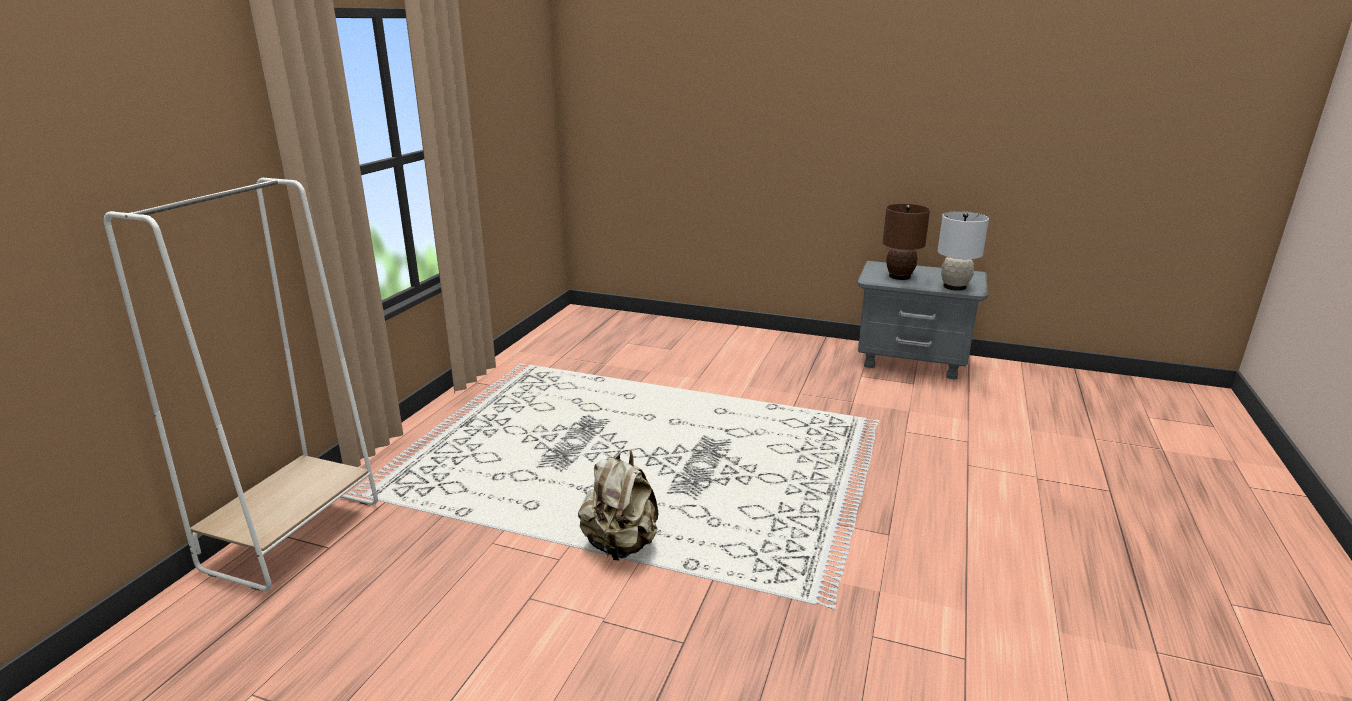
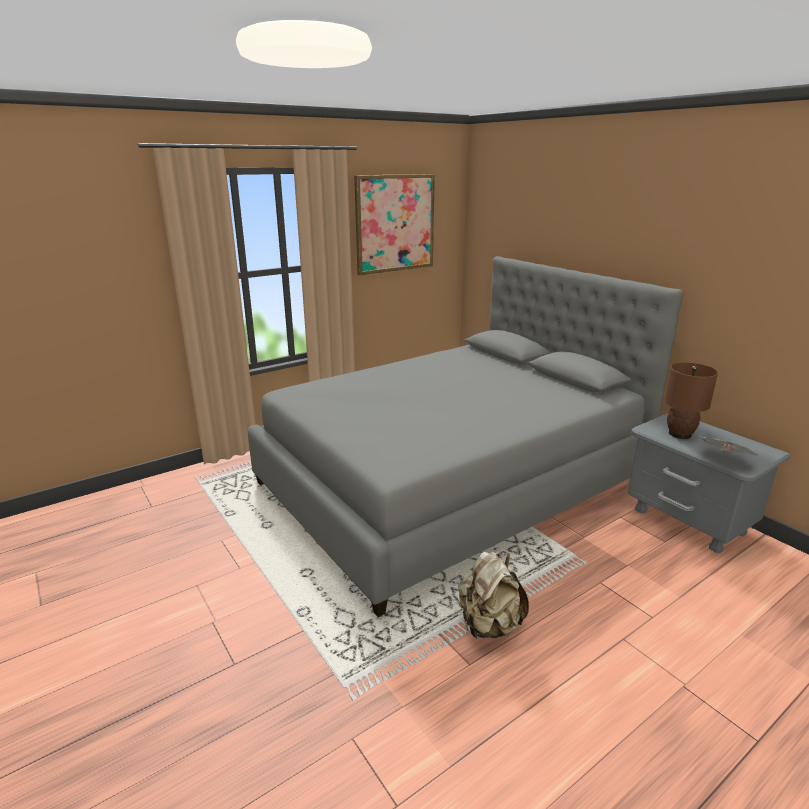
camera: 35 degrees right, 0 degrees up
clothes rack [104,178,378,591] -> none
beige backpack [578,450,658,561] -> beige backpack moved to [458,551,529,639]
white table lamp [938,211,989,291] -> newspaper [698,436,758,456]
none -> grey bed [248,256,683,617]
none -> picture [354,174,435,275]

